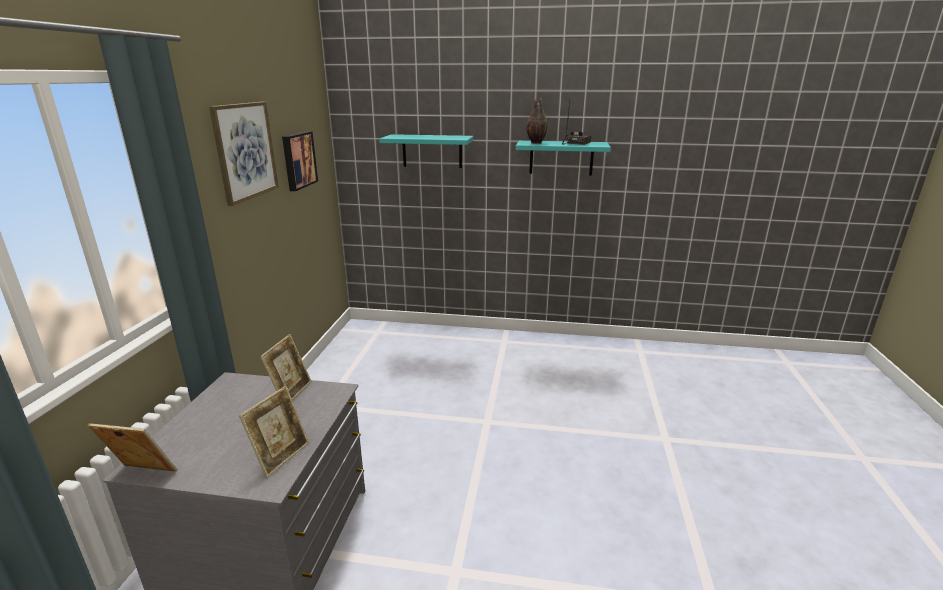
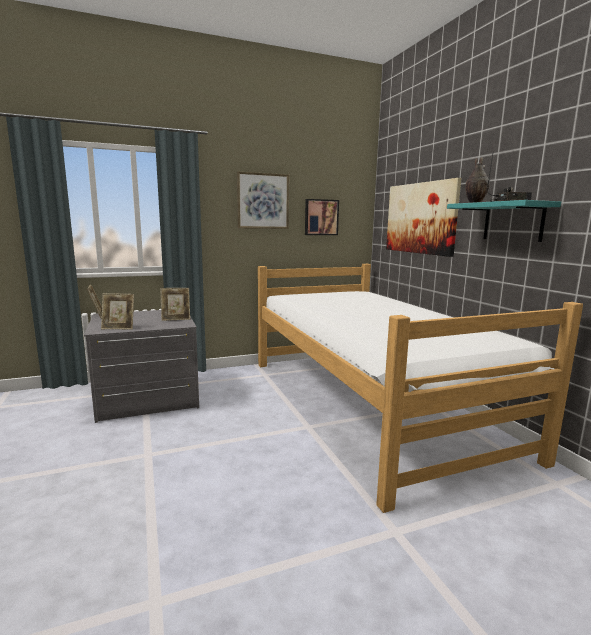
camera: 60 degrees right, 10 degrees down
turquoise shelf [379,134,474,168] -> picture [386,178,461,257]
none -> bed [258,264,583,513]

